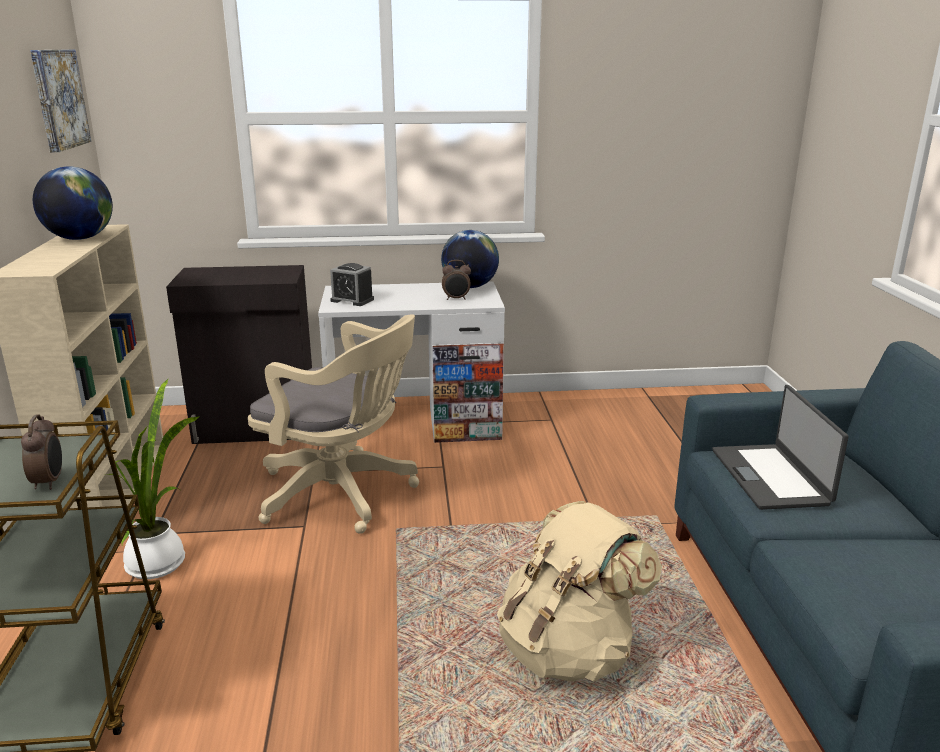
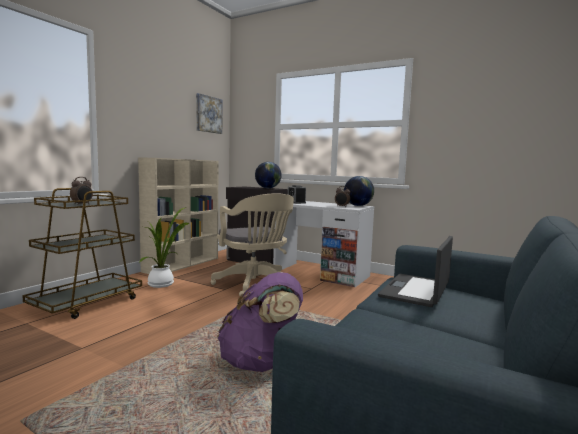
camera: 35 degrees right, 15 degrees down
globe [33,166,113,240] -> globe moved to [255,162,282,188]
beige backpack [497,501,662,682] -> purple backpack [217,272,303,372]

